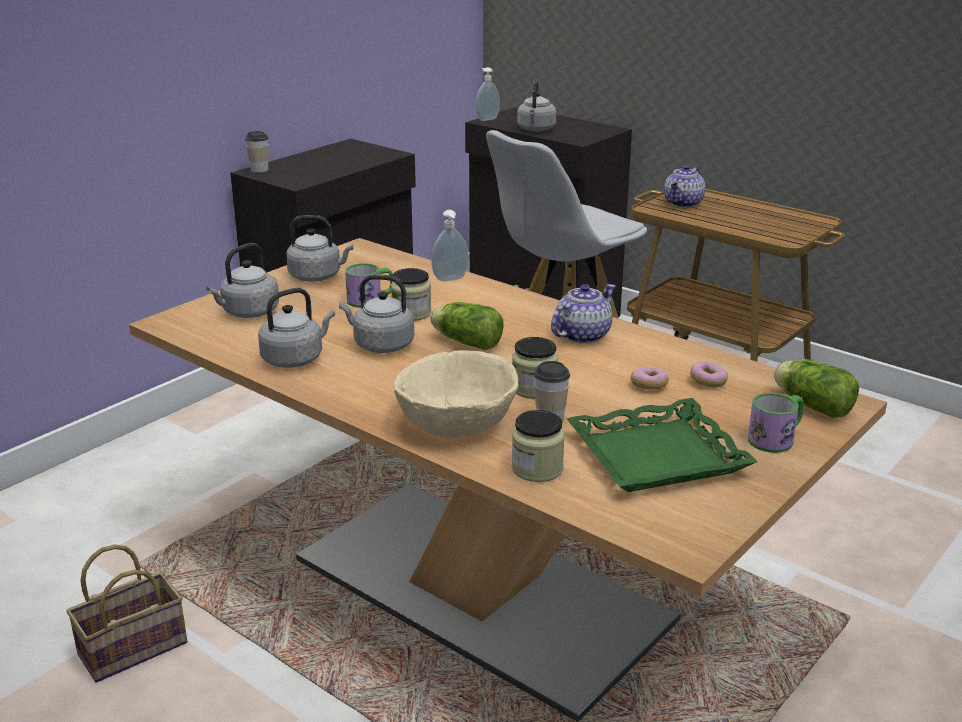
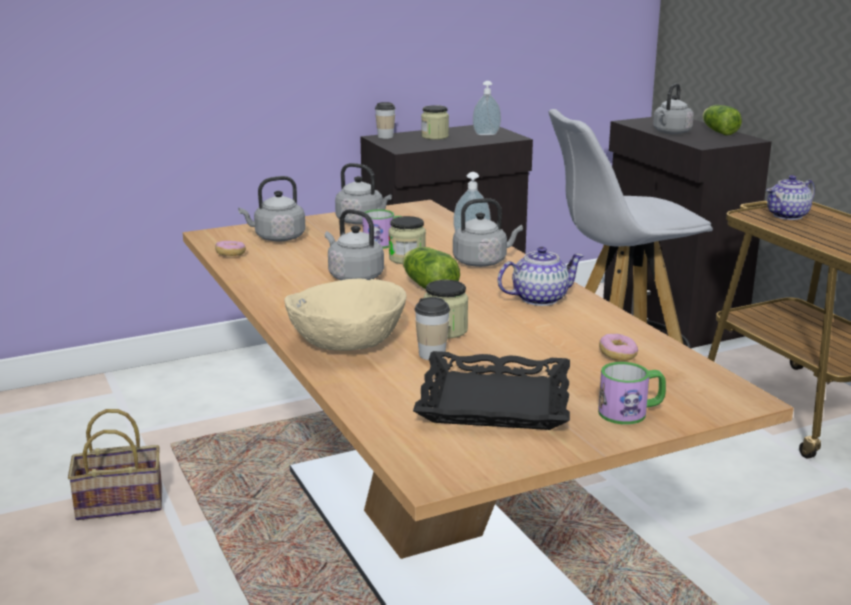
camera: 25 degrees right, 5 degrees down
grey kettle [258,288,335,368] -> grey kettle moved to [453,198,523,267]
soap dispenser [476,67,500,121] -> soap dispenser moved to [473,81,501,135]
jar [512,410,565,482] -> jar moved to [421,105,449,140]
green tray [567,398,758,492] -> black tray [413,351,570,430]
donut [631,367,669,389] -> donut moved to [215,241,246,256]
lettuce [774,359,859,418] -> lettuce moved to [702,105,742,135]

